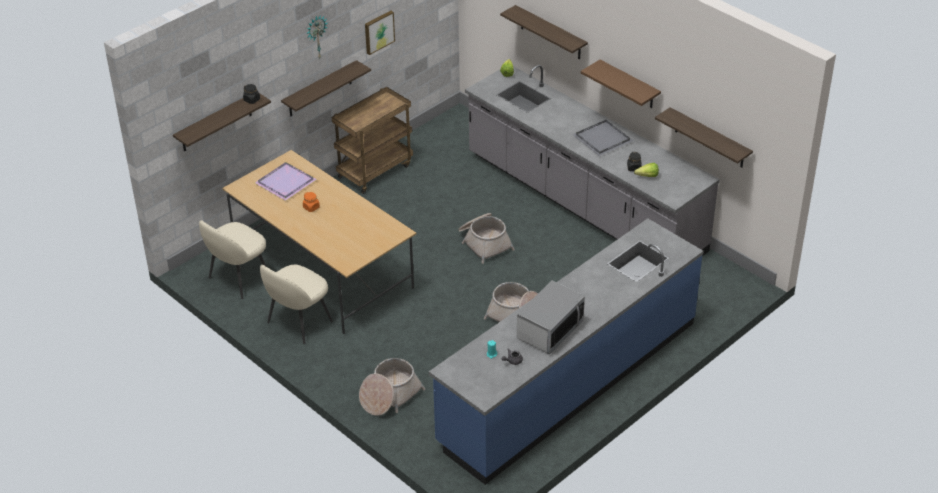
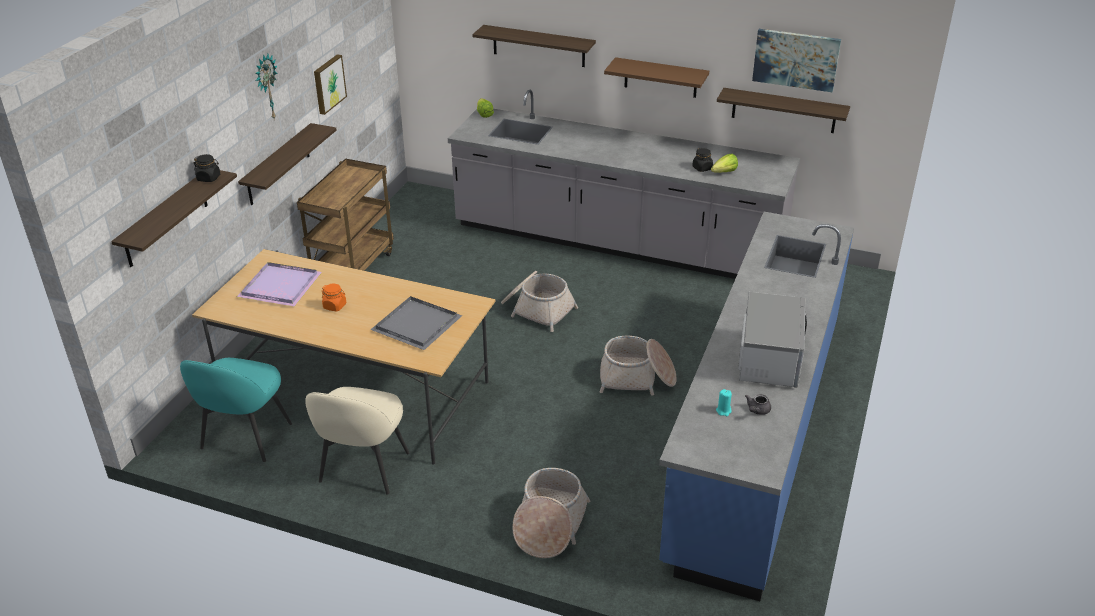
camera: 25 degrees left, 5 degrees down
beige chair [199,220,267,299] -> turquoise chair [180,358,292,462]
grey tray [573,120,633,156] -> grey tray moved to [370,296,462,350]
none -> picture [752,29,841,92]

